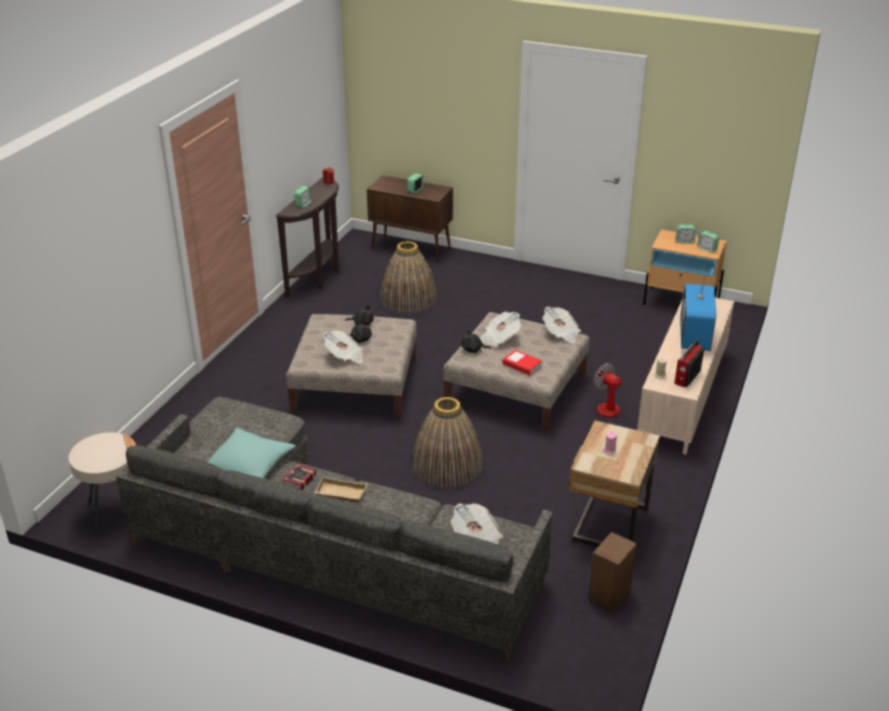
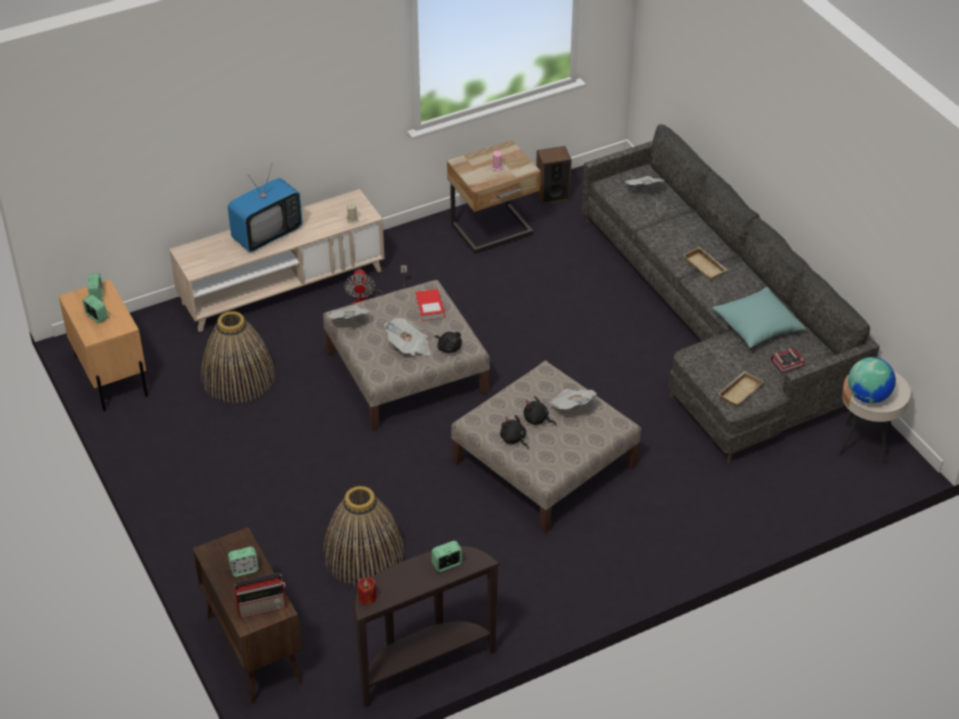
camera: 140 degrees left, 10 degrees up
book [282,463,316,490] -> book moved to [771,348,806,374]
basket [412,397,483,488] -> basket moved to [201,311,275,404]
radio [674,340,704,387] -> radio moved to [234,573,286,618]
none -> beige tray [718,371,764,407]
none -> globe [848,357,896,404]

